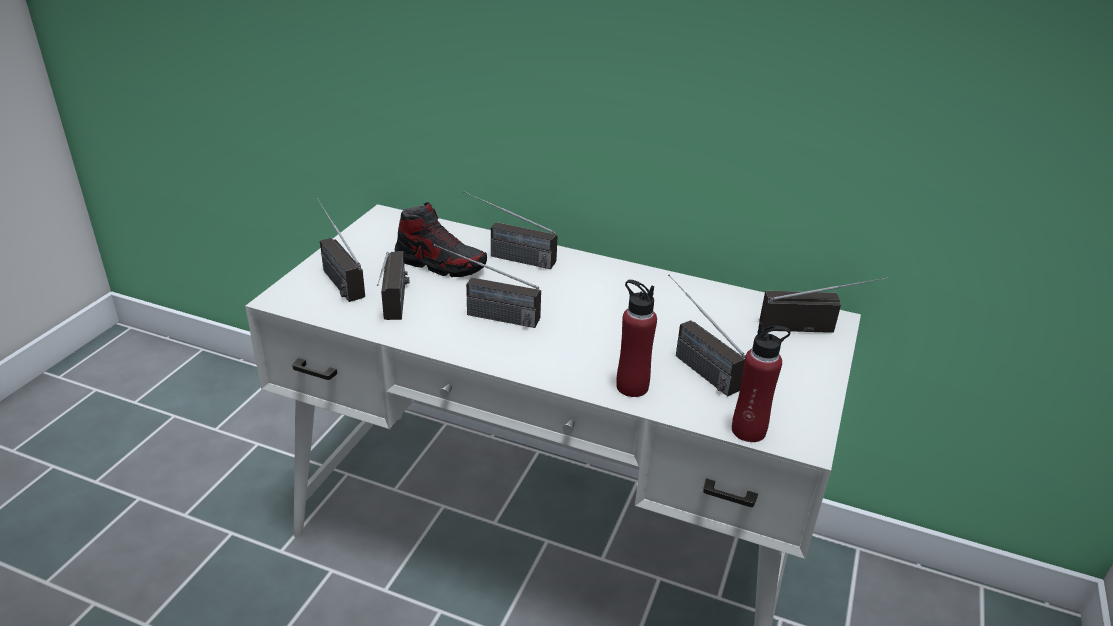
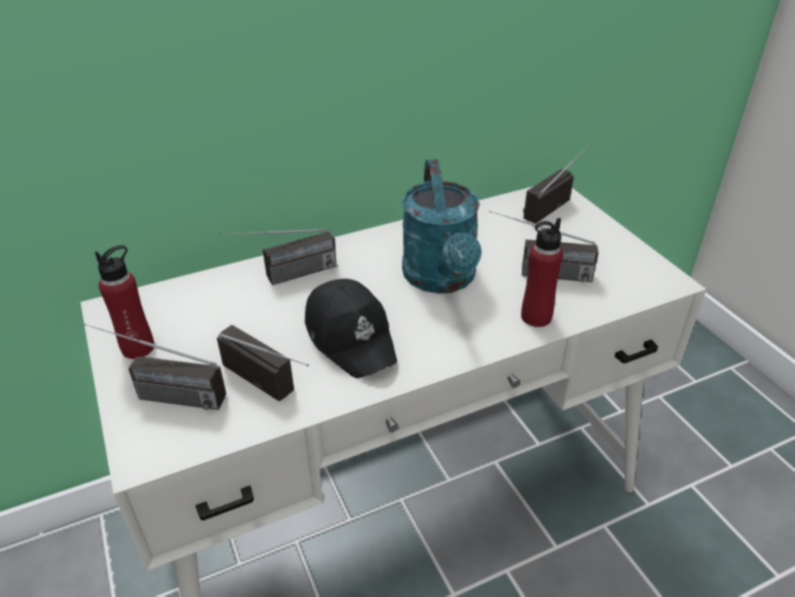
camera: 45 degrees left, 5 degrees up
shoe [395,202,487,277] -> none
radio [434,244,541,328] -> black cap [305,279,397,378]
red bottle [732,322,790,442] -> red bottle moved to [95,245,154,359]
none -> turquoise watering can [402,159,482,294]

